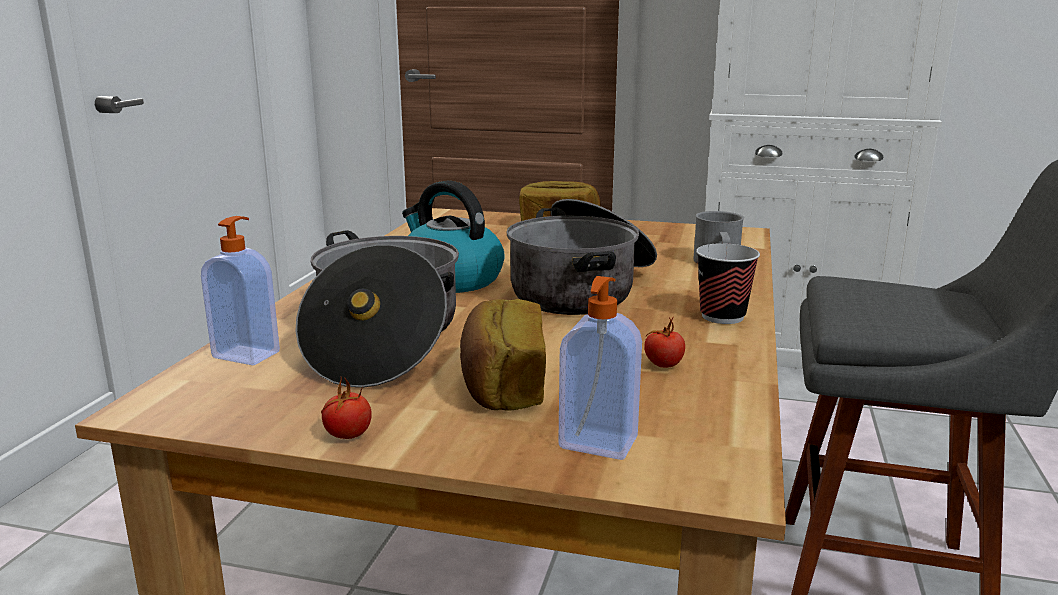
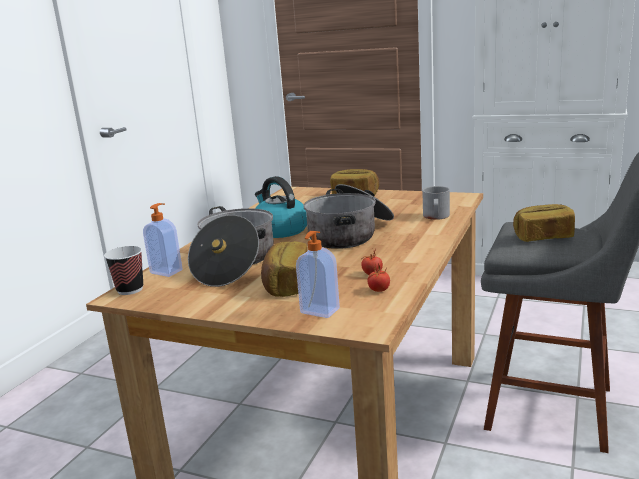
camera: 10 degrees right, 0 degrees up
tomato [321,378,372,439] -> tomato moved to [367,264,390,292]
cup [696,243,760,324] -> cup moved to [104,246,143,295]
none -> bread [513,204,575,242]

